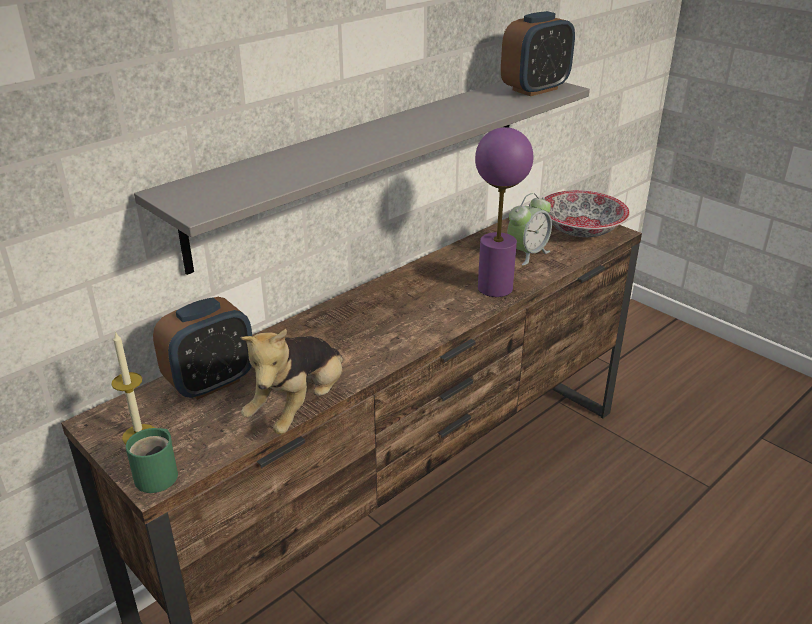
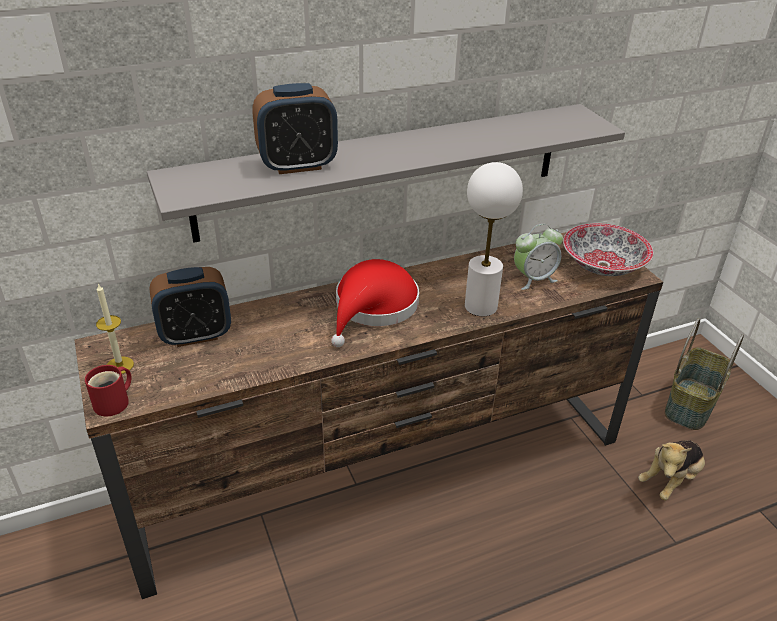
camera: 20 degrees right, 5 degrees up
green mug [126,428,178,493] -> red mug [85,365,132,416]
plush toy [240,329,343,434] -> plush toy moved to [638,440,705,501]
purple table lamp [475,127,533,297] -> white table lamp [465,162,523,316]
alarm clock [501,11,575,96] -> alarm clock moved to [252,83,338,174]
none -> red hat [331,259,419,347]
none -> basket [665,318,744,430]

